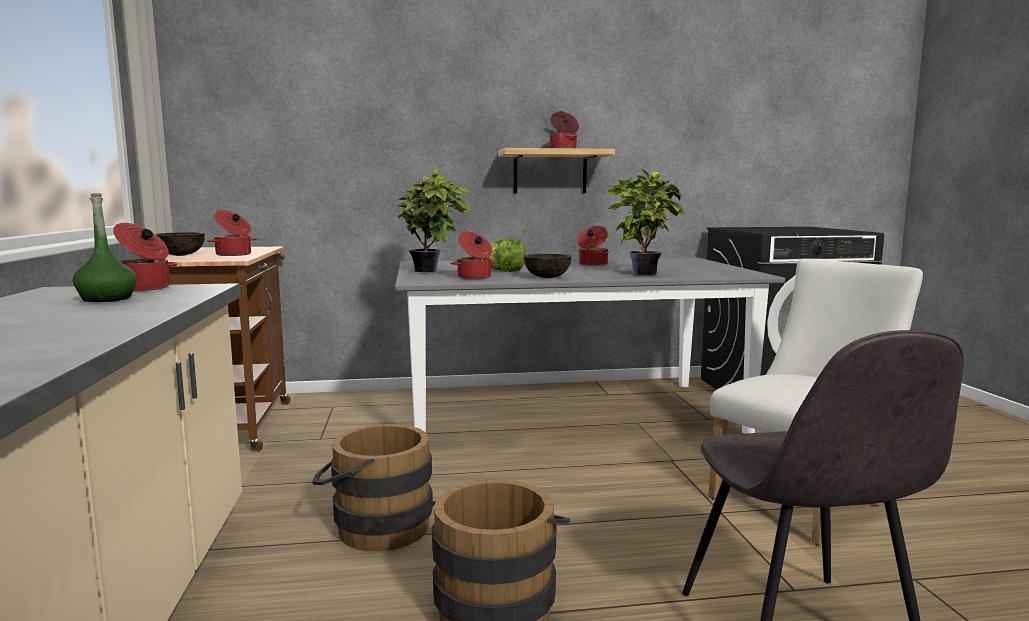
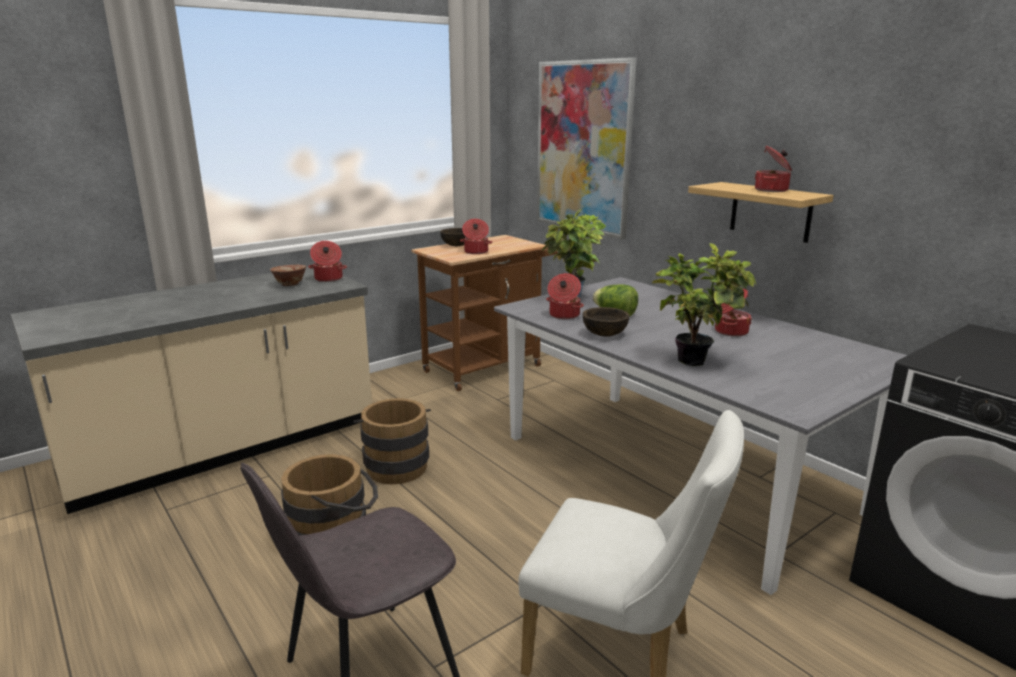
camera: 60 degrees right, 10 degrees up
green bottle [73,193,137,302] -> bowl [270,265,306,286]
none -> picture [537,57,637,240]

